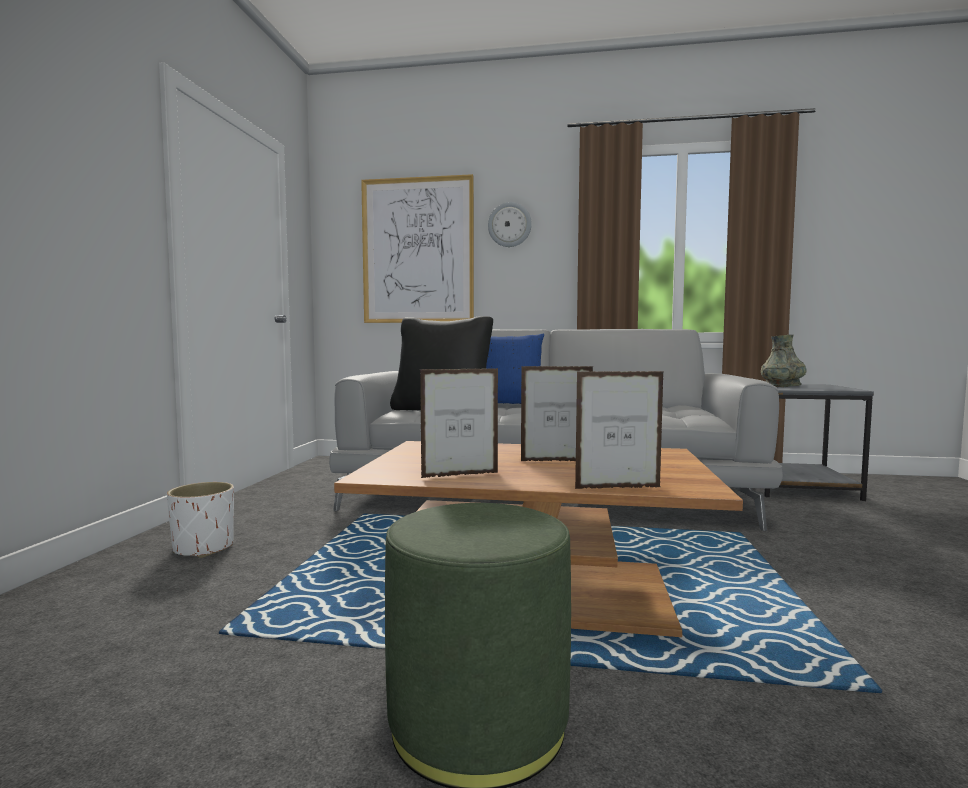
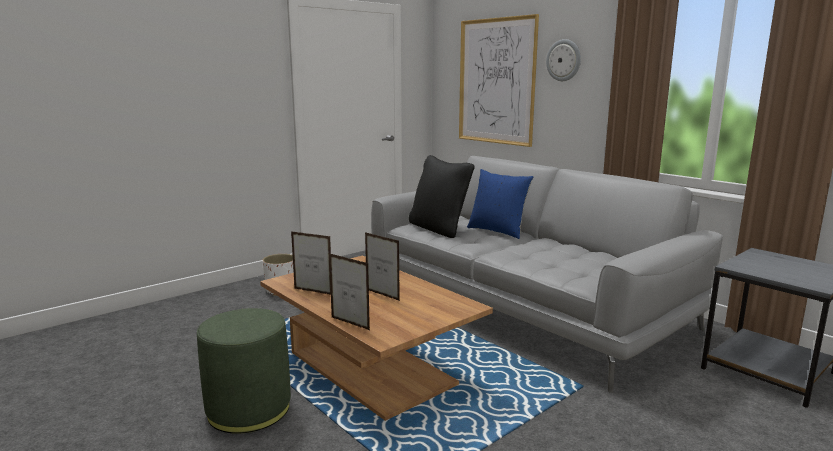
camera: 40 degrees right, 10 degrees up
grey vase [761,335,806,387] -> none

